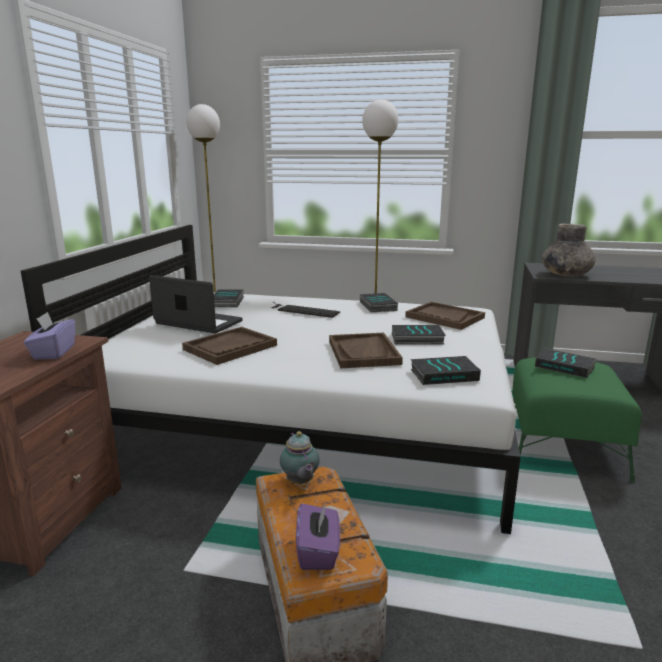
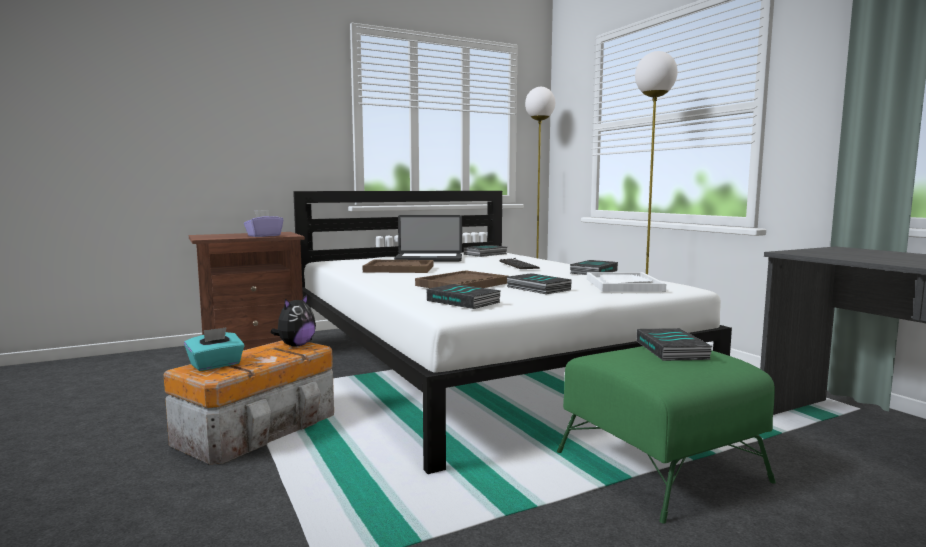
camera: 50 degrees right, 10 degrees down
laptop [149,275,243,334] -> laptop turned 105 degrees clockwise [394,215,462,262]
teapot [280,431,320,484] -> plush toy [270,294,316,347]
purple tissue box [296,502,340,570] -> turquoise tissue box [184,327,245,371]
brown tray [405,302,485,330] -> white tray [587,272,666,292]
grey vase [542,224,596,276] -> none

